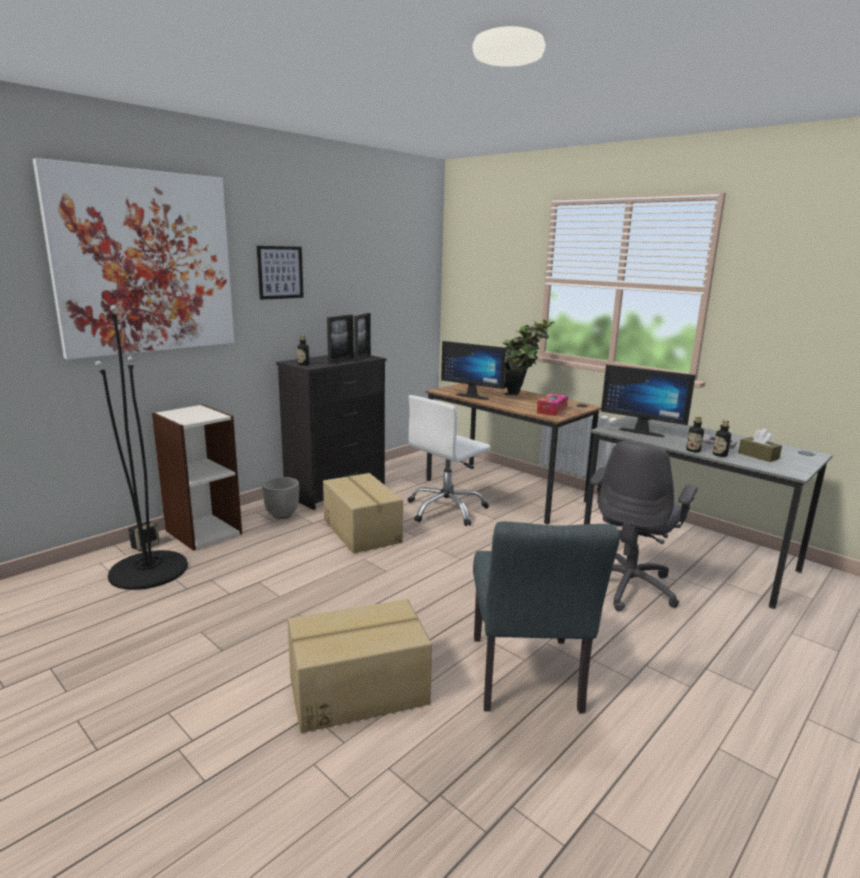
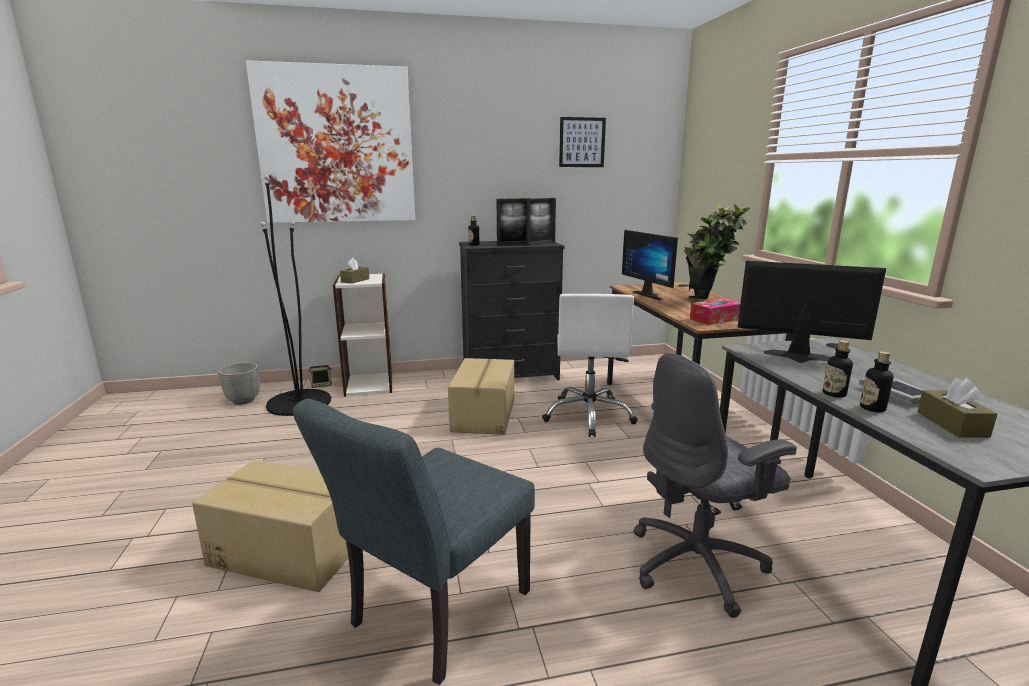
camera: 35 degrees right, 0 degrees up
picture [257,246,304,300] -> picture moved to [559,117,606,167]
planter [262,477,299,519] -> planter moved to [218,362,260,405]
white office chair [407,395,491,526] -> white office chair turned 75 degrees counterclockwise [542,294,638,437]
monitor [601,365,695,437] -> monitor turned 135 degrees clockwise [737,261,886,363]
none -> brown tissue box [340,258,369,284]

